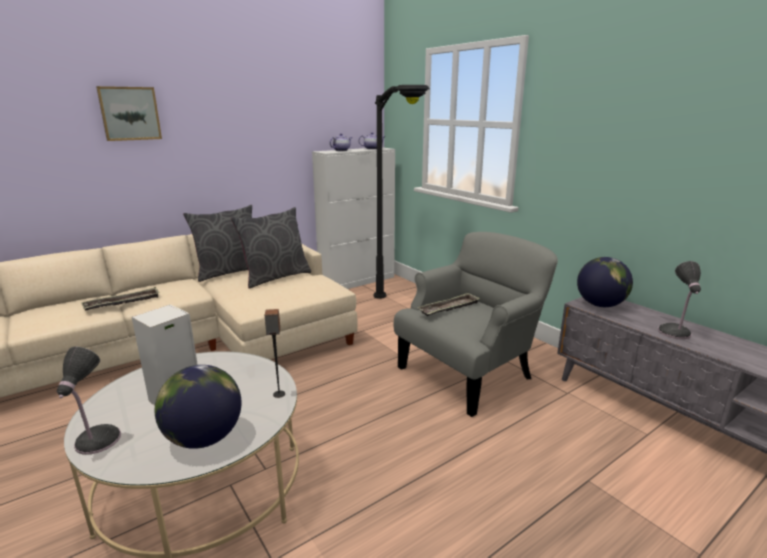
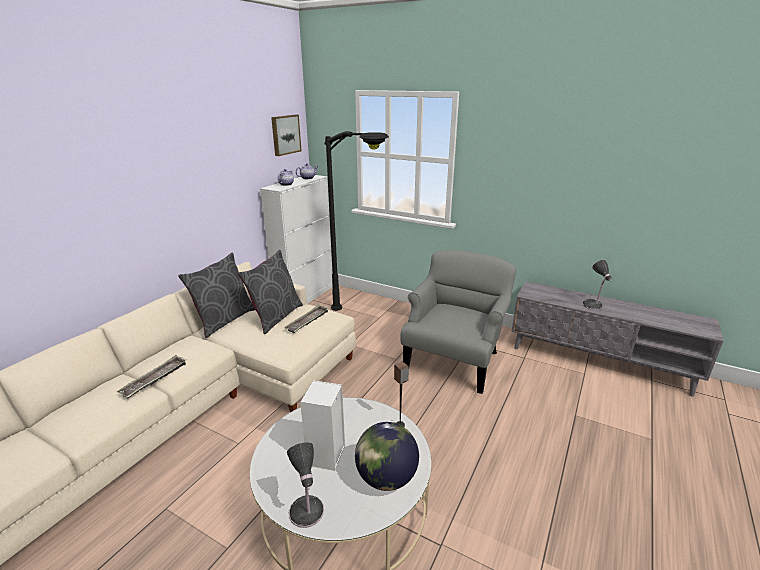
camera: 25 degrees left, 5 degrees up
picture [96,86,162,141] -> picture moved to [271,115,302,156]
tray [418,292,480,316] -> tray moved to [284,304,329,333]
globe [577,257,633,307] -> none

